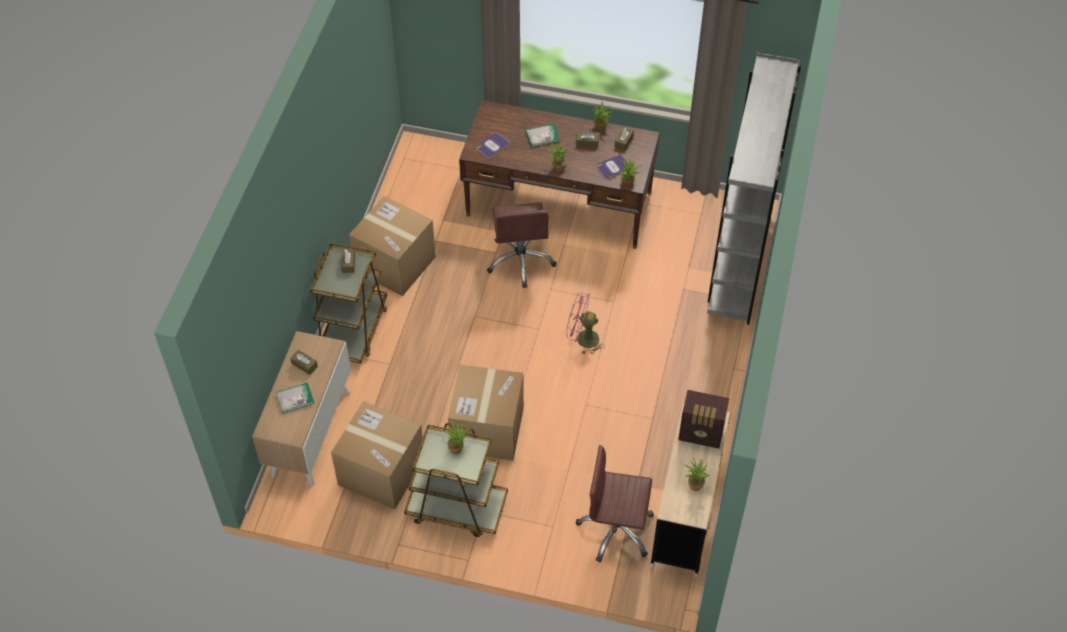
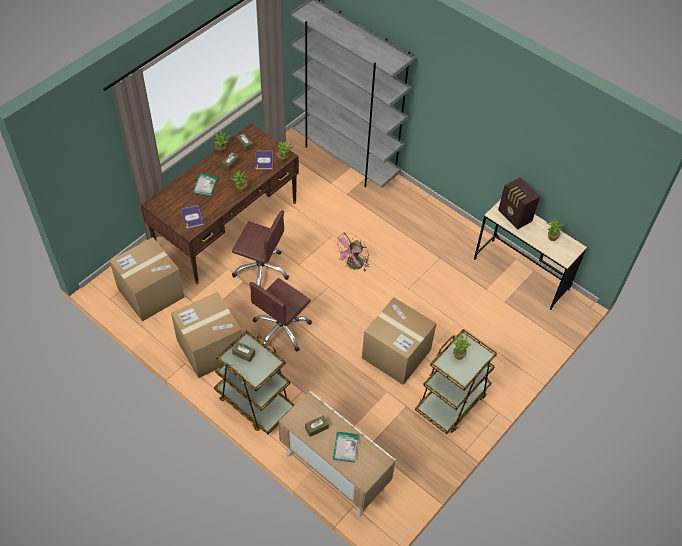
camera: 65 degrees left, 0 degrees up
cardboard box [331,401,423,509] -> cardboard box moved to [109,237,184,322]
brown office chair [576,445,654,562] -> brown office chair moved to [249,278,312,352]
radio [678,390,729,449] -> radio turned 105 degrees clockwise [498,177,540,230]

